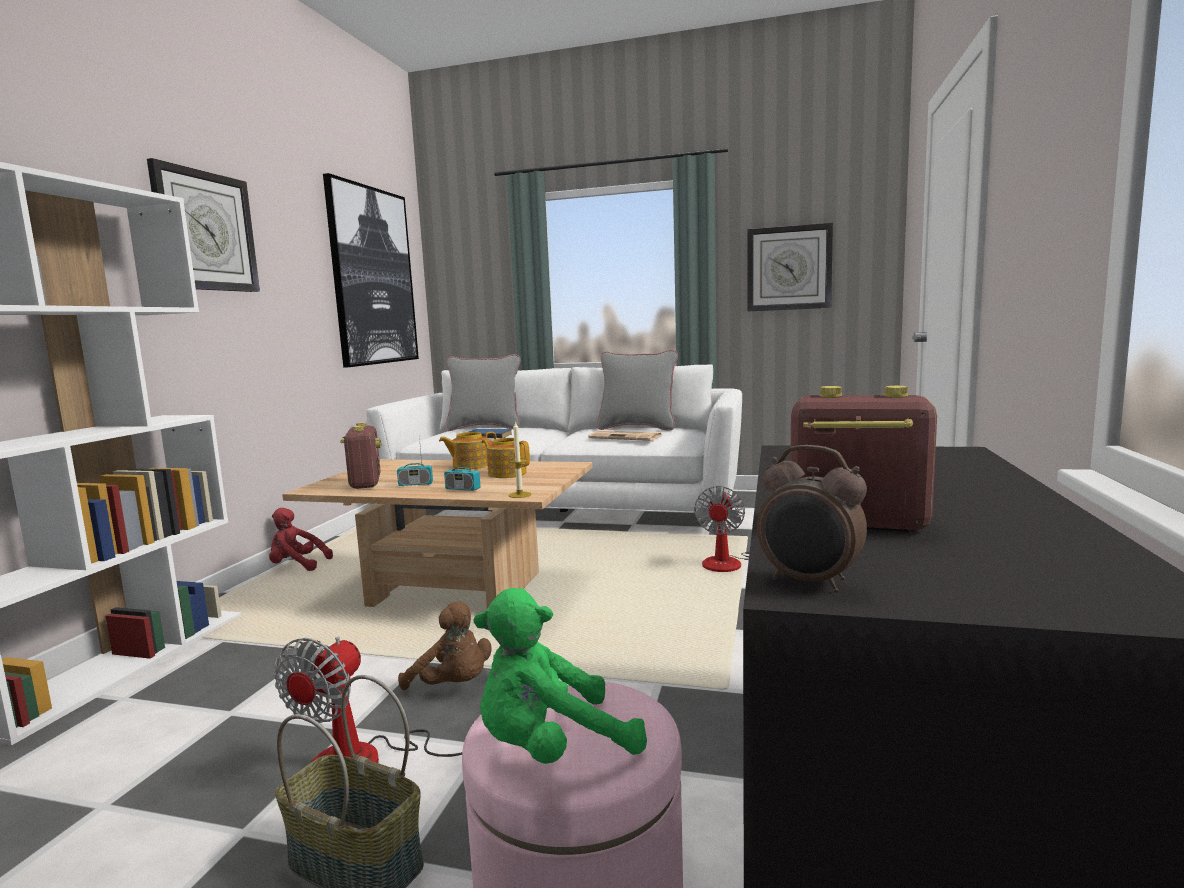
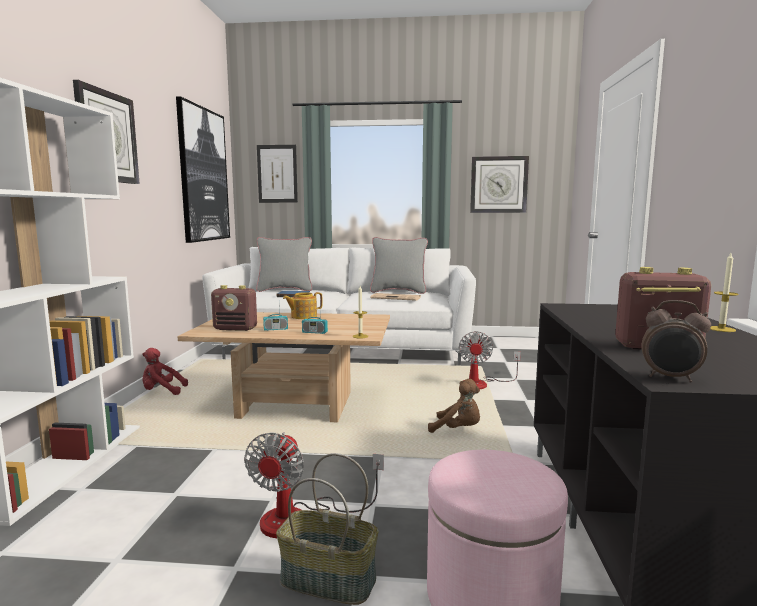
camera: 10 degrees left, 0 degrees up
radio [340,422,381,489] -> radio turned 120 degrees clockwise [211,285,257,331]
brown plush toy [398,601,491,690] -> brown plush toy moved to [428,379,480,433]
green plush toy [474,588,647,764] -> none
teapot [482,438,530,478] -> none
none -> picture [257,145,298,203]
none -> candle [710,253,738,332]

